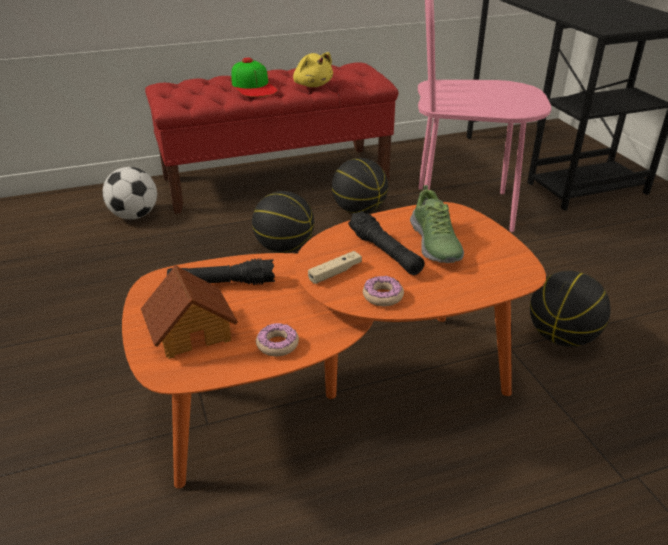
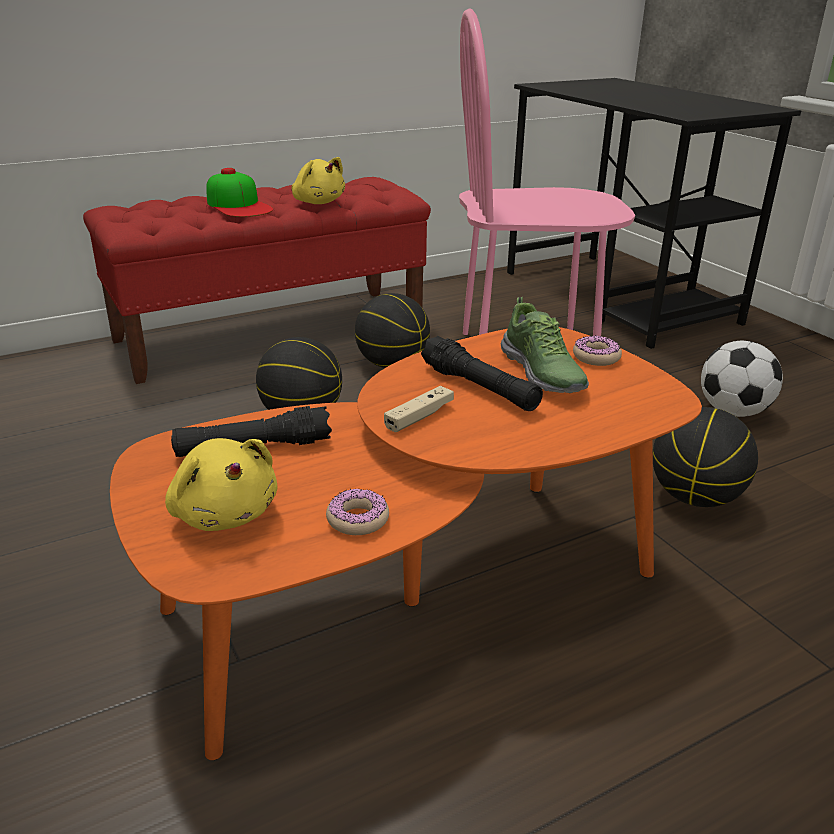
camera: 10 degrees left, 5 degrees down
football [102,167,157,220] -> football moved to [701,341,783,417]
toy house [141,265,238,359] -> yellow plush toy [165,438,277,531]
donut [363,276,404,306] -> donut moved to [573,335,622,366]

